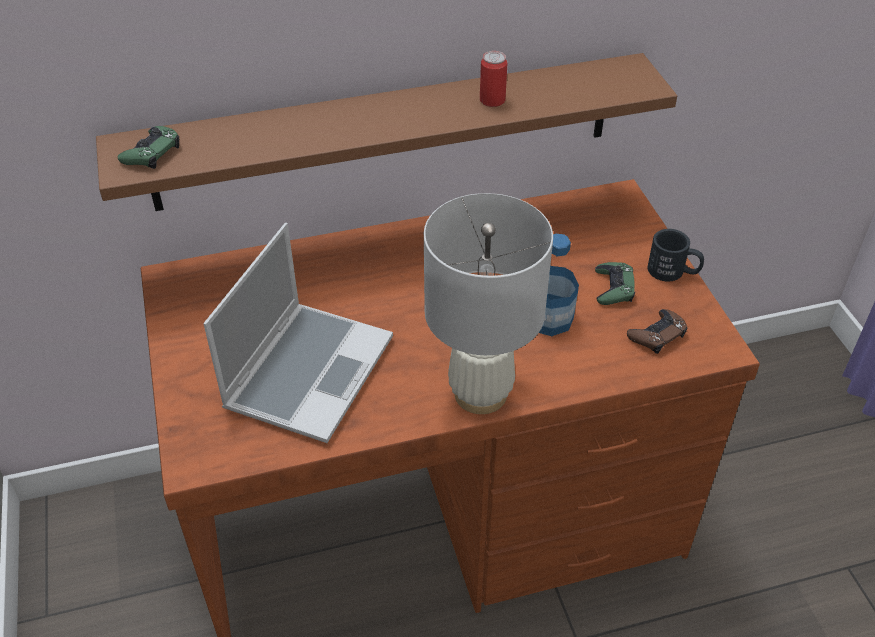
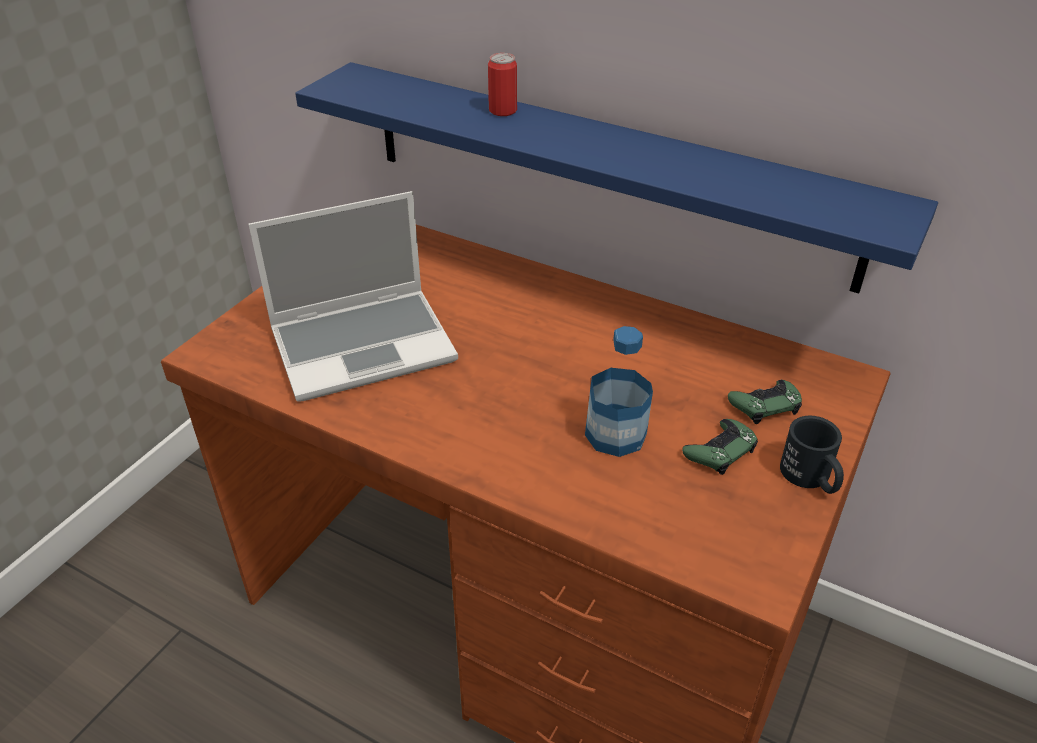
camera: 45 degrees right, 5 degrees down
brown shelf [96,53,677,211] -> blue shelf [295,62,938,294]
green game controller [118,126,179,169] -> green game controller moved to [728,380,802,424]
white table lamp [424,193,553,414] -> none
can [480,51,507,107] -> can moved to [488,53,517,116]
brown game controller [627,309,688,354] -> none

